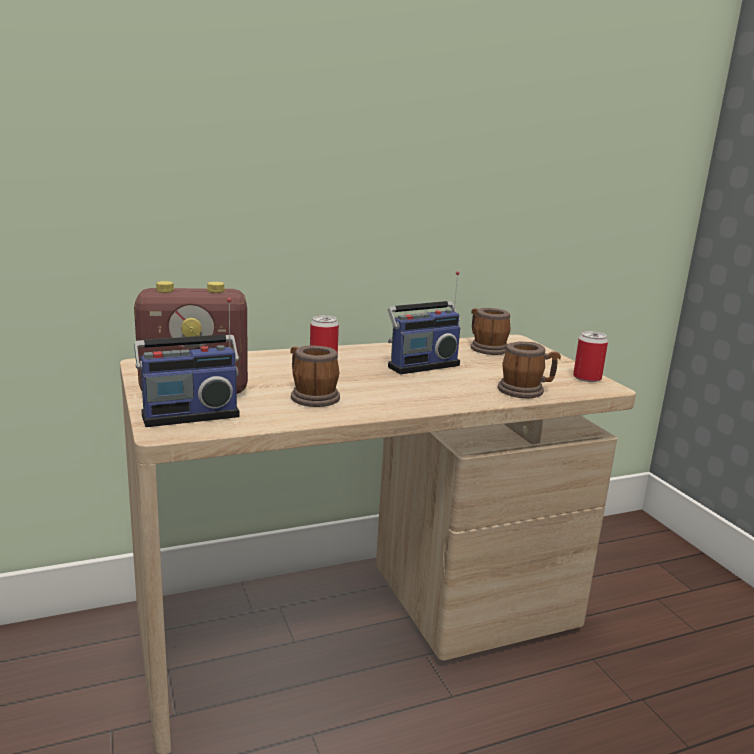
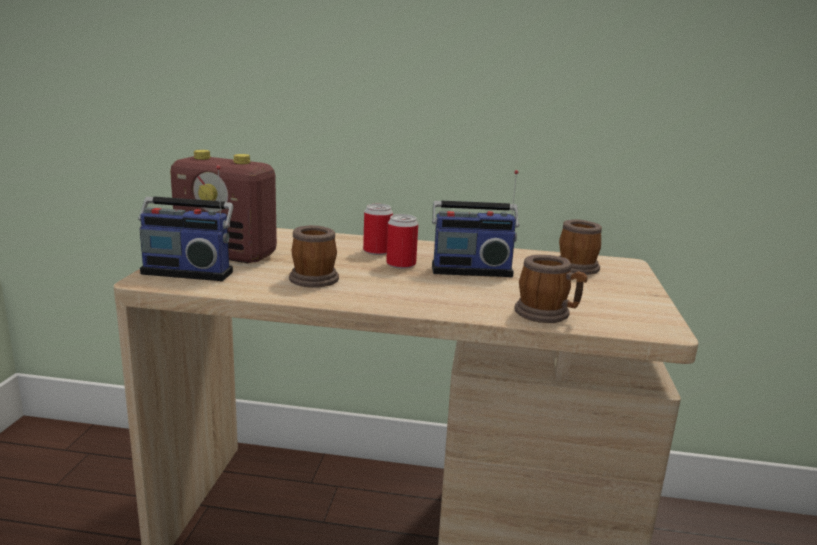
camera: 30 degrees right, 0 degrees up
can [573,331,608,382] -> can moved to [386,214,418,269]

